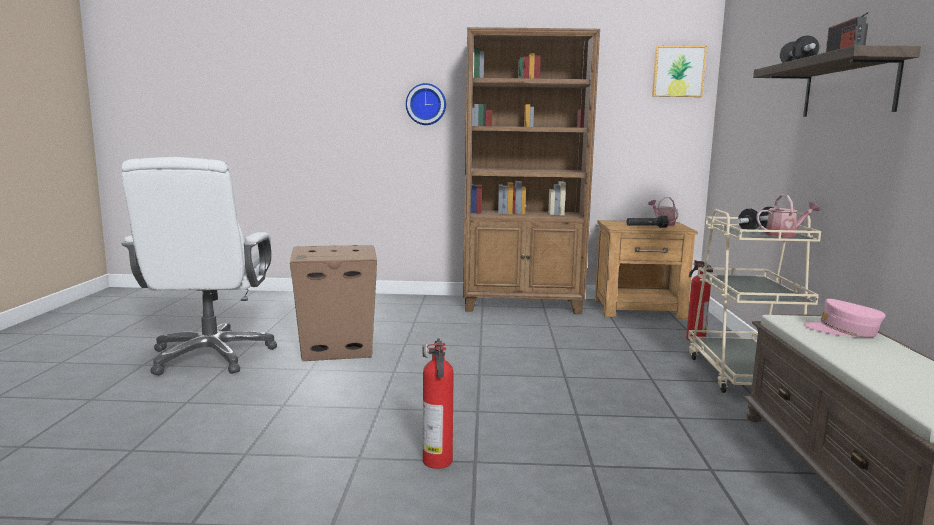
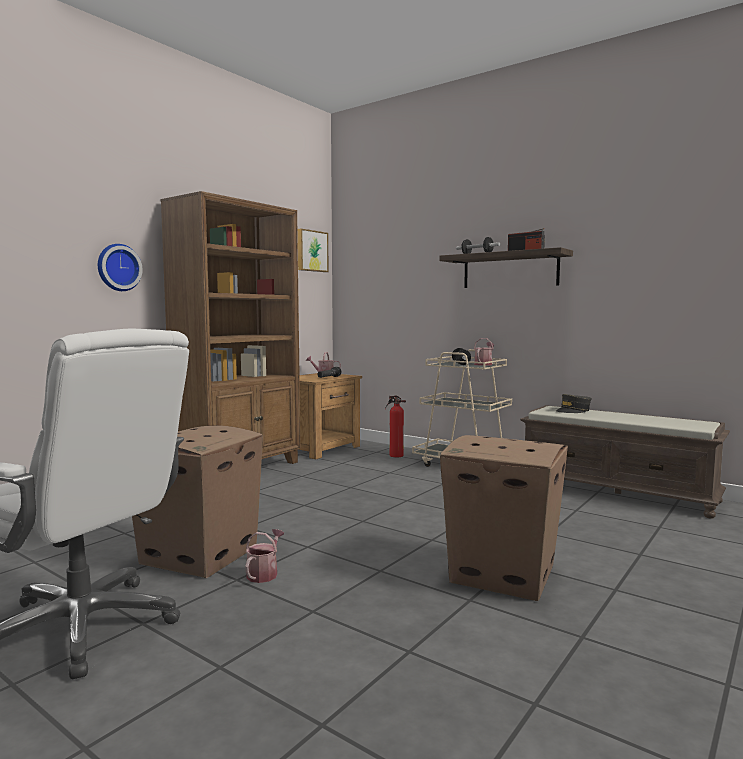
camera: 55 degrees left, 5 degrees down
fire extinguisher [422,338,454,469] -> cardboard box [440,435,568,601]
pink cap [803,299,886,338] -> grey cap [556,394,592,413]
none -> watering can [245,529,284,583]

